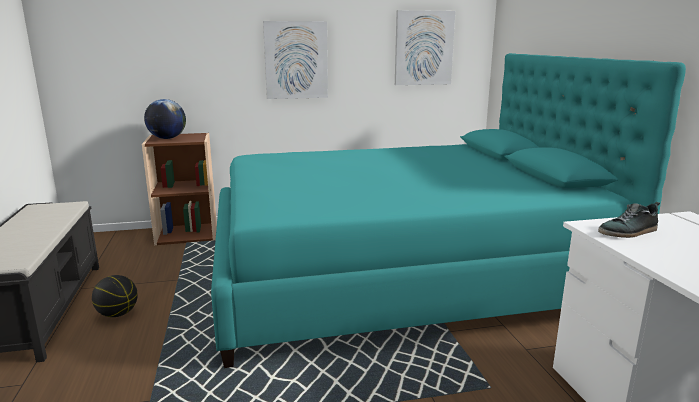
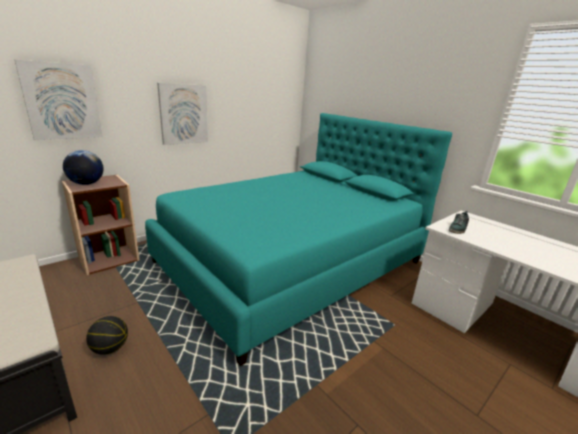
camera: 30 degrees left, 5 degrees up
picture [395,10,455,85] -> picture moved to [15,60,103,140]

